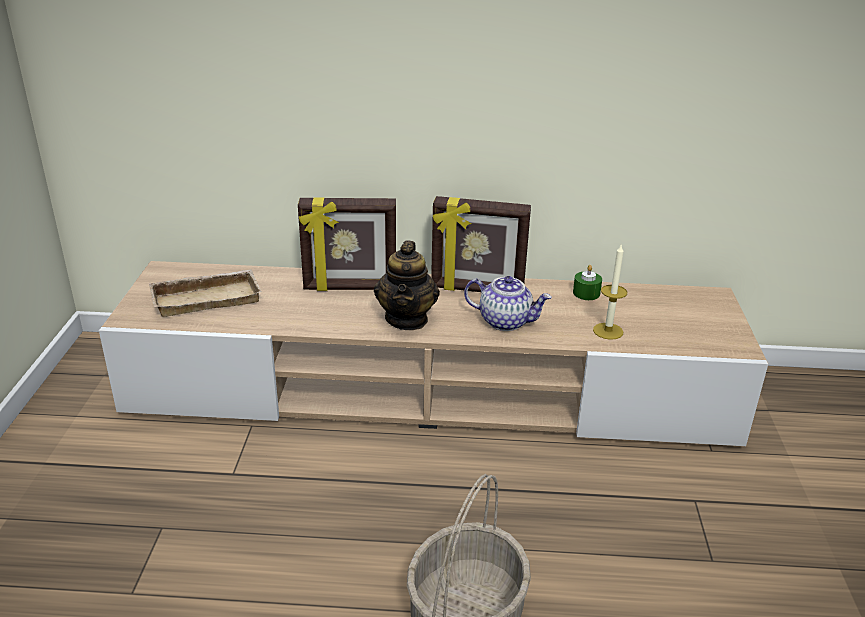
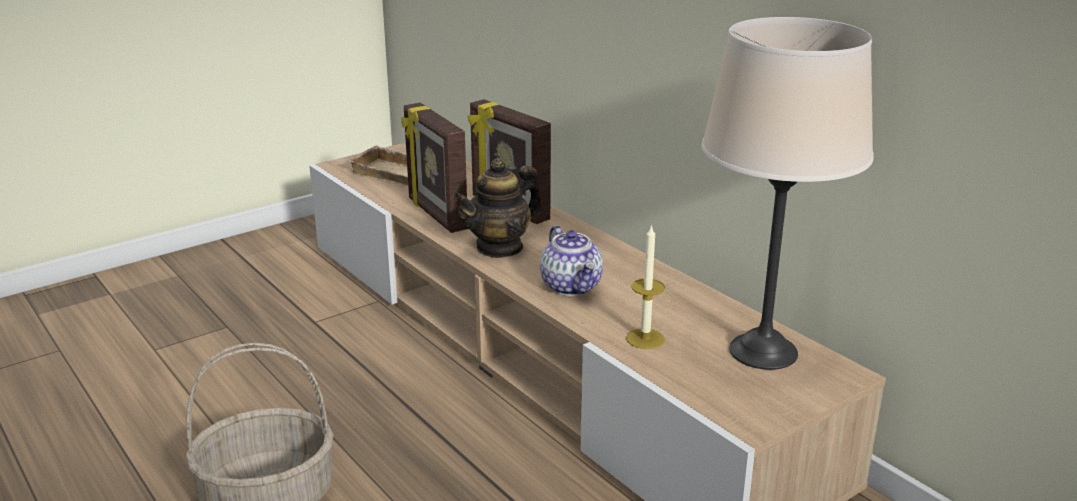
camera: 50 degrees right, 5 degrees down
picture frame [431,196,531,292] -> picture frame moved to [401,103,468,233]
green candle [573,265,602,300] -> none
none -> beige table lamp [702,17,874,370]

